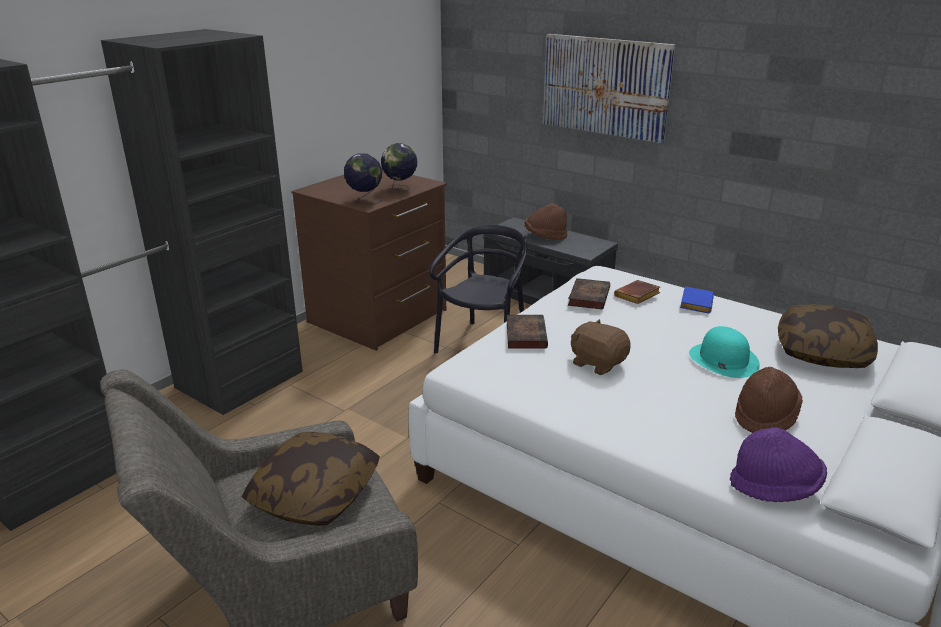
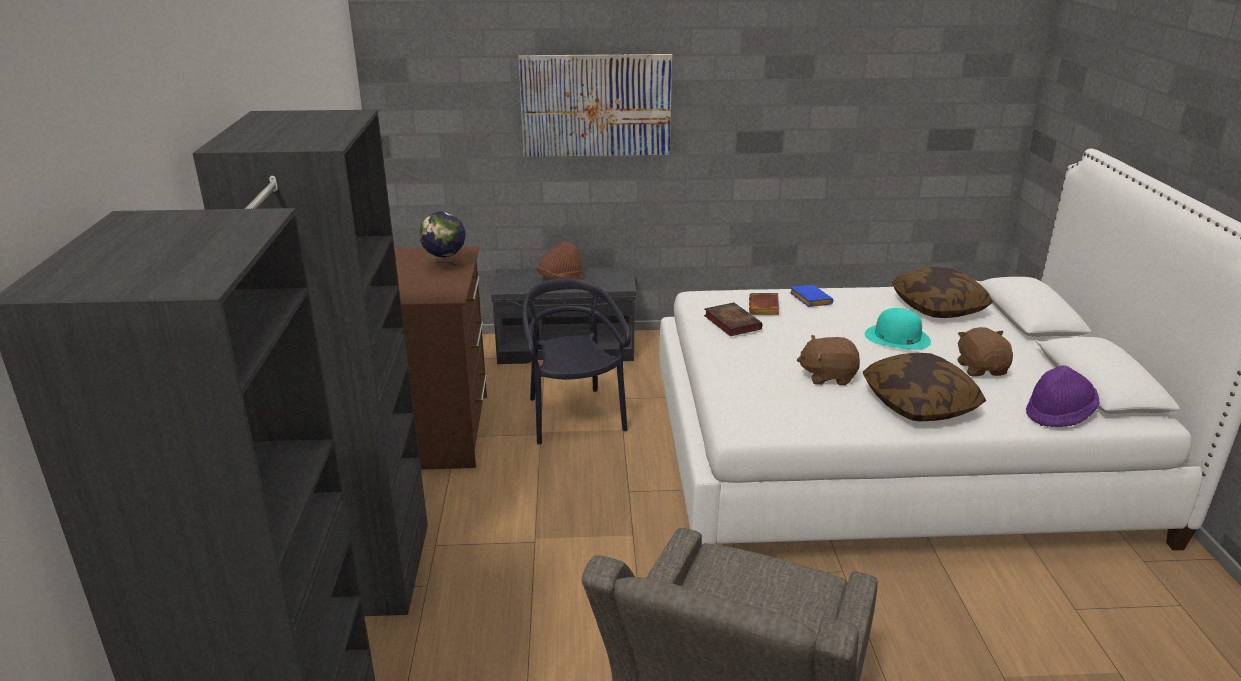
camera: 40 degrees left, 0 degrees up
pillow [242,432,380,526] -> pillow moved to [863,353,986,421]
globe [344,153,382,204] -> none
book [507,315,548,349] -> none
brown hat [735,367,803,433] -> brown plush toy [957,327,1013,377]

